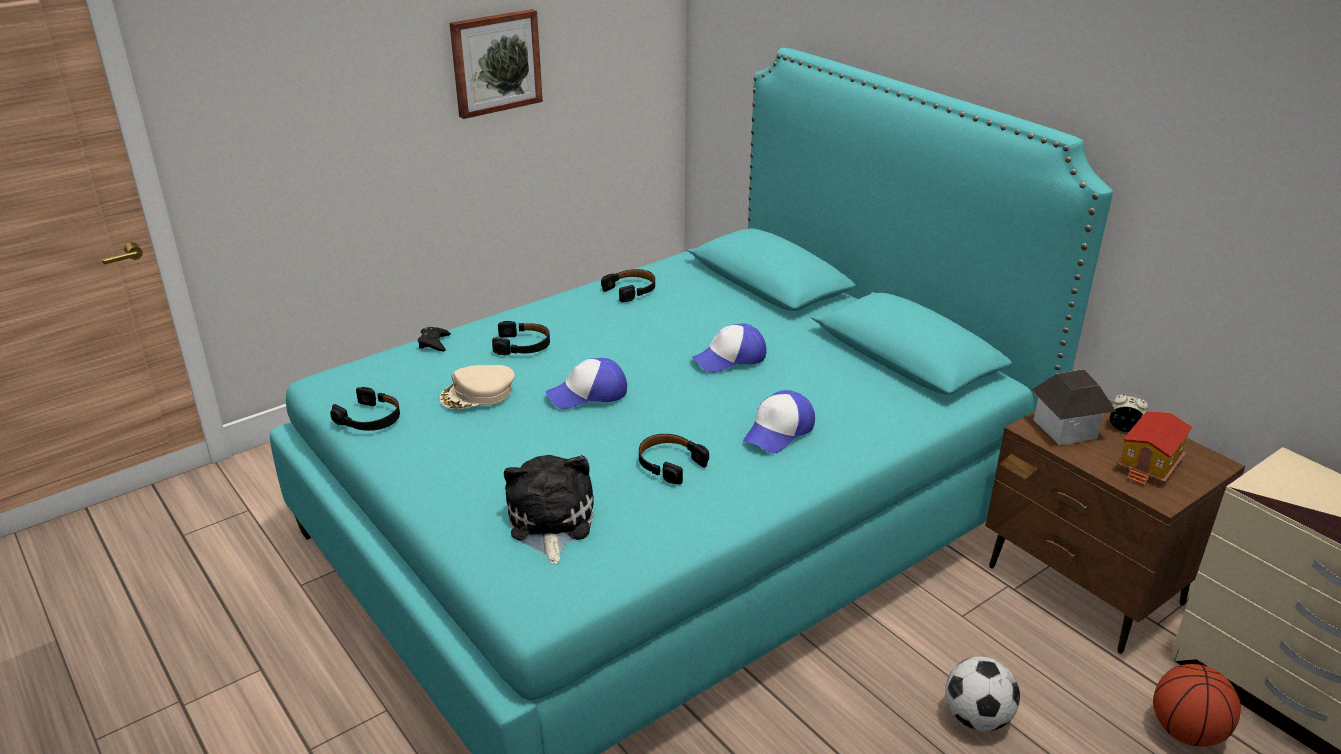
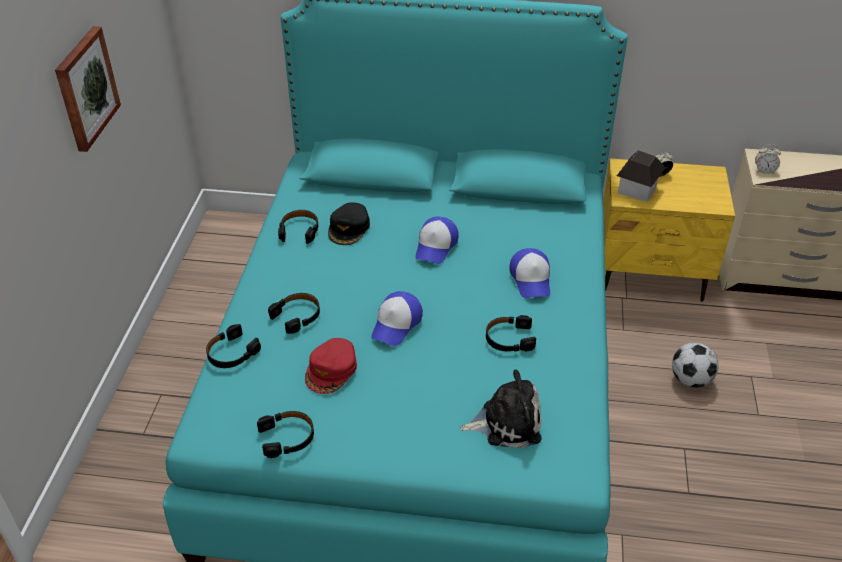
camera: 45 degrees left, 10 degrees up
black game controller [418,327,451,351] -> black headphones [206,324,261,368]
beige cap [439,365,515,409] -> red cap [305,338,357,394]
plush toy [504,455,594,564] -> plush toy turned 135 degrees clockwise [460,369,542,448]
brown nightstand [985,399,1245,654] -> yellow nightstand [603,158,735,302]
toy house [1117,411,1193,486] -> none
basketball [1153,664,1241,746] -> none
none -> black cap [328,203,370,245]
none -> alarm clock [755,144,781,174]

